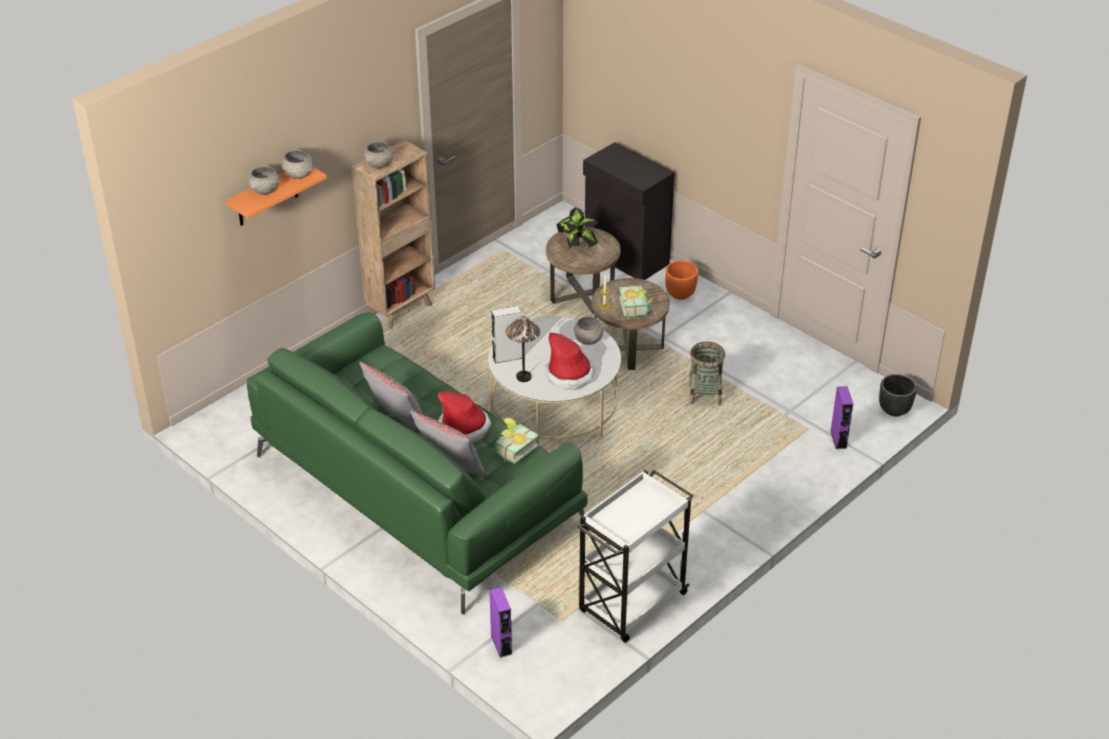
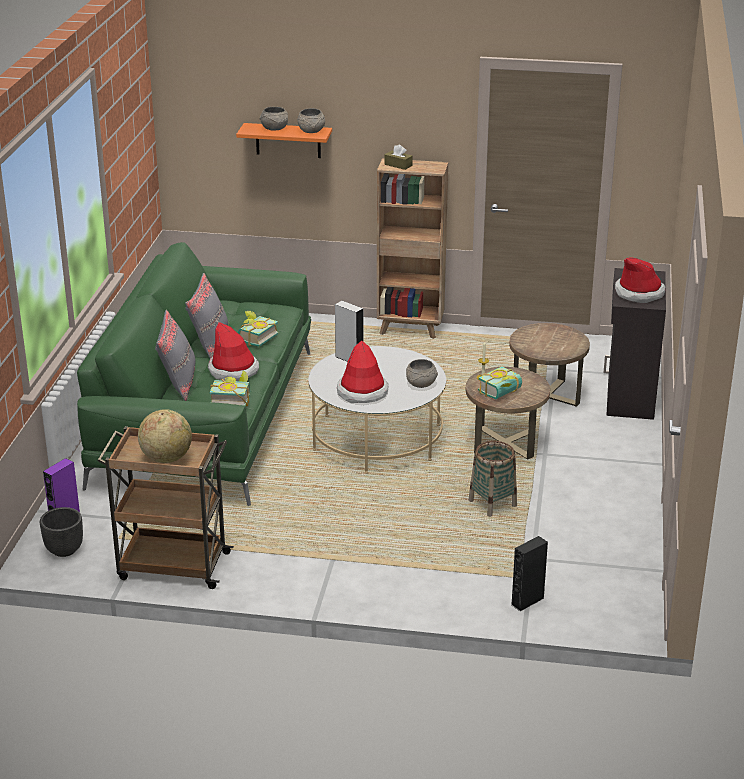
camera: 55 degrees right, 10 degrees down
grey bowl [364,142,393,169] -> brown tissue box [384,145,413,170]
table lamp [506,316,540,382] -> none
potted plant [556,207,600,249] -> none
white cart [577,470,694,643] -> brown cart [97,426,234,589]
orange planter [665,261,698,300] -> none
purple speaker [830,386,853,449] -> black speaker [511,536,548,611]
black planter [879,374,917,417] -> black planter moved to [40,507,83,557]
none -> globe [138,409,192,463]
none -> book [238,311,279,347]
none -> hat [615,257,665,303]

